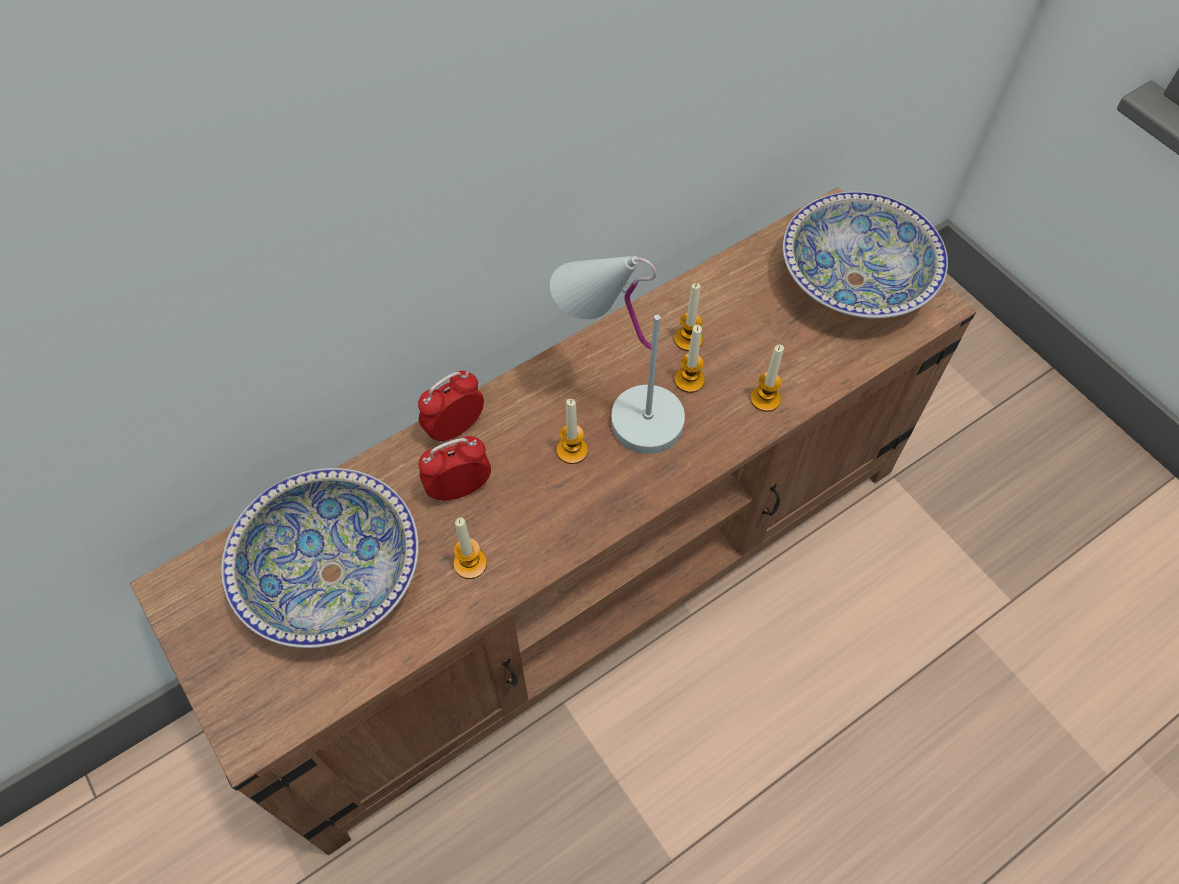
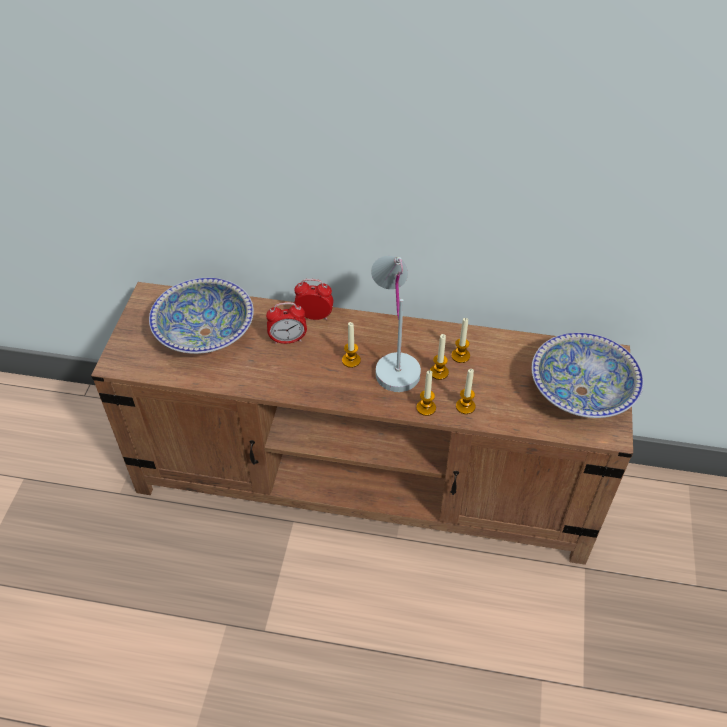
camera: 45 degrees right, 10 degrees down
alarm clock [419,436,491,503] -> alarm clock turned 150 degrees clockwise [266,302,307,344]
candle [454,518,487,579] -> candle moved to [417,370,436,416]

